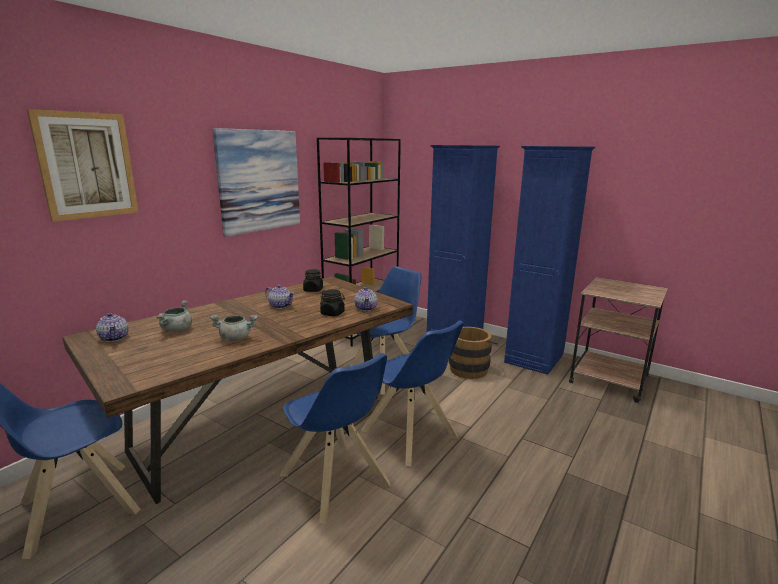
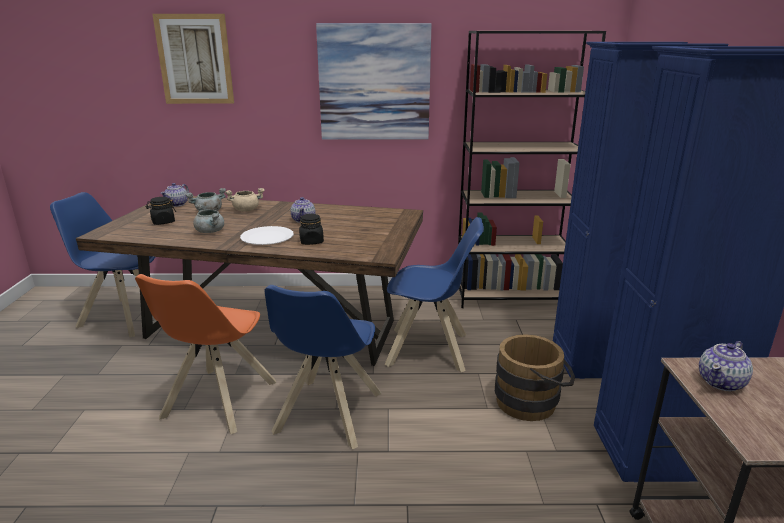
camera: 55 degrees right, 5 degrees up
blue chair [280,353,390,524] -> orange chair [135,274,276,434]
black jar [303,269,323,292] -> black jar moved to [146,197,176,225]
teapot [354,287,378,311] -> teapot moved to [699,341,753,391]
none -> beige cooking pot [225,188,265,212]
none -> white plate [240,226,294,245]

